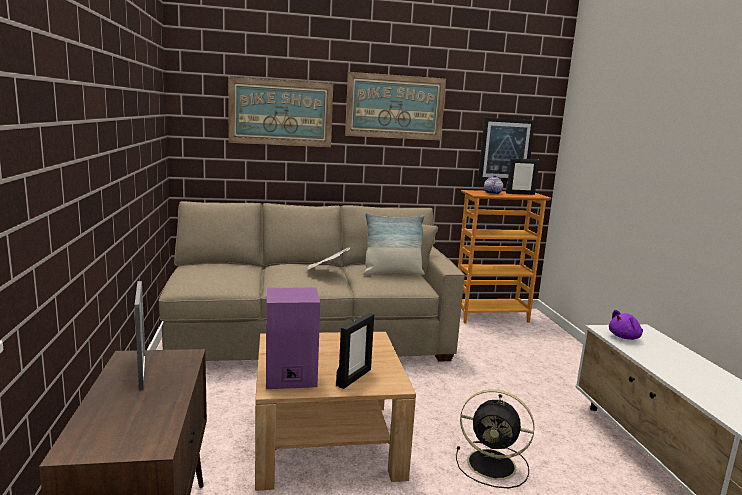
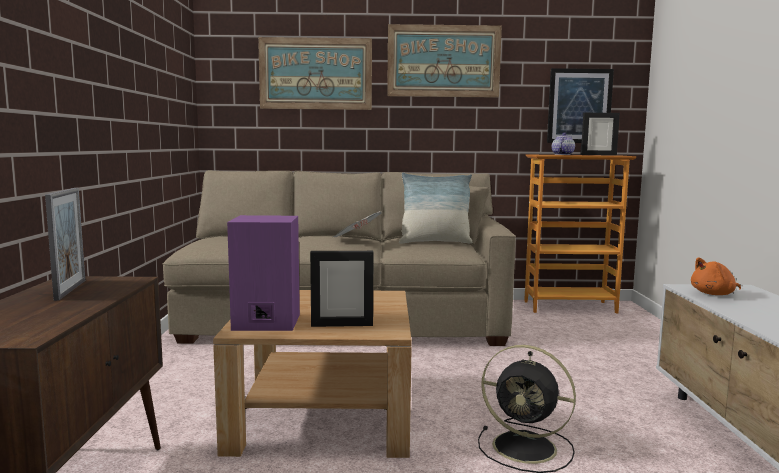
camera: 10 degrees right, 5 degrees down
picture frame [336,313,374,389] -> picture frame turned 45 degrees clockwise [310,251,373,327]
purple plush toy [609,310,643,340] -> orange plush toy [691,257,741,295]

